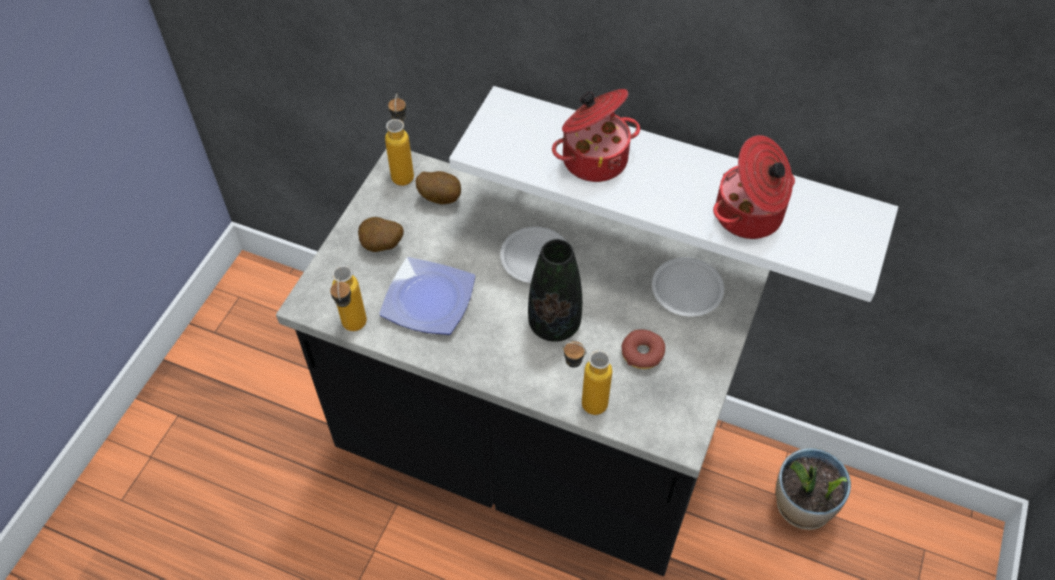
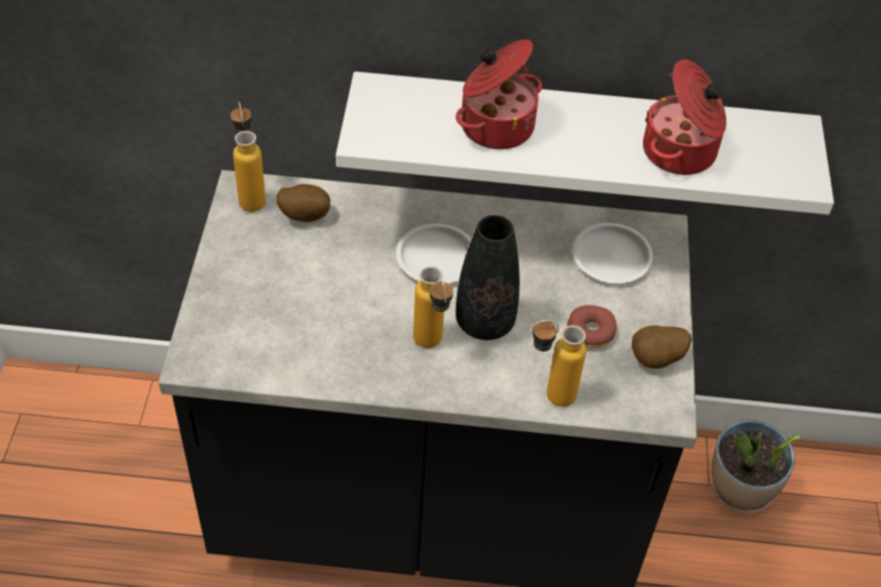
camera: 20 degrees left, 5 degrees down
bottle [330,265,367,331] -> bottle moved to [413,266,453,348]
potato [358,217,404,252] -> potato moved to [632,326,692,369]
plate [379,257,475,335] -> none

